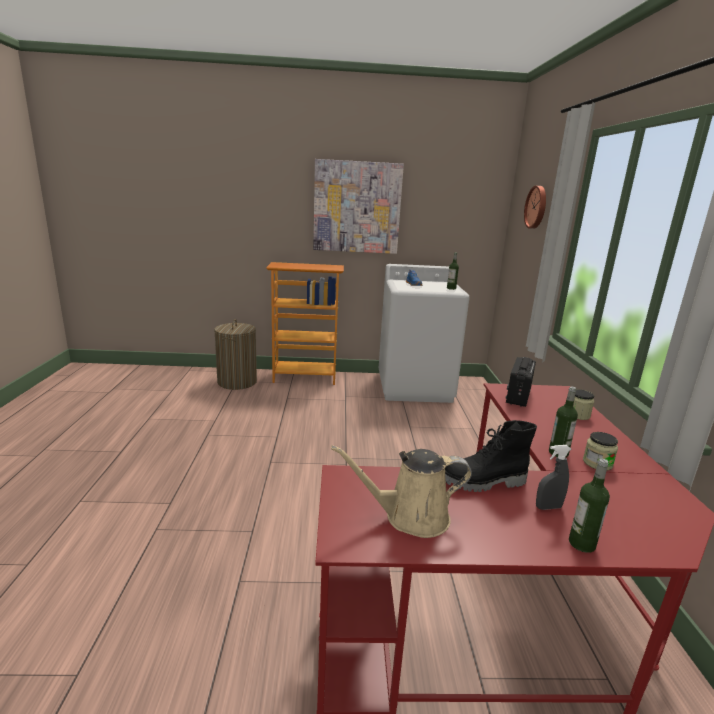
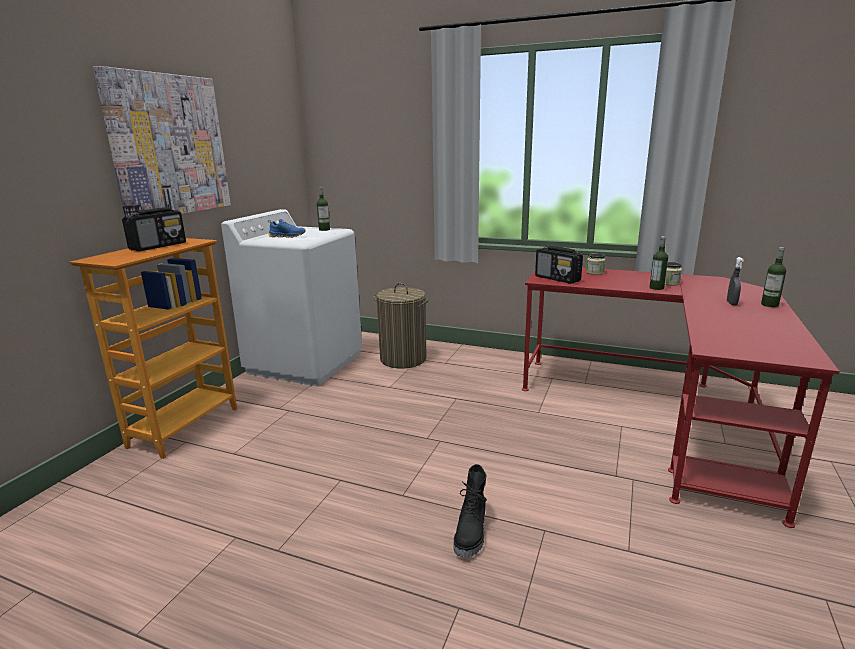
camera: 65 degrees left, 0 degrees up
laundry basket [214,319,257,390] -> laundry basket moved to [373,283,429,368]
beige watering can [331,445,472,538] -> none
black boot [445,420,537,492] -> black boot moved to [454,464,487,558]
wall clock [524,186,546,229] -> none
none -> radio [122,207,186,251]

